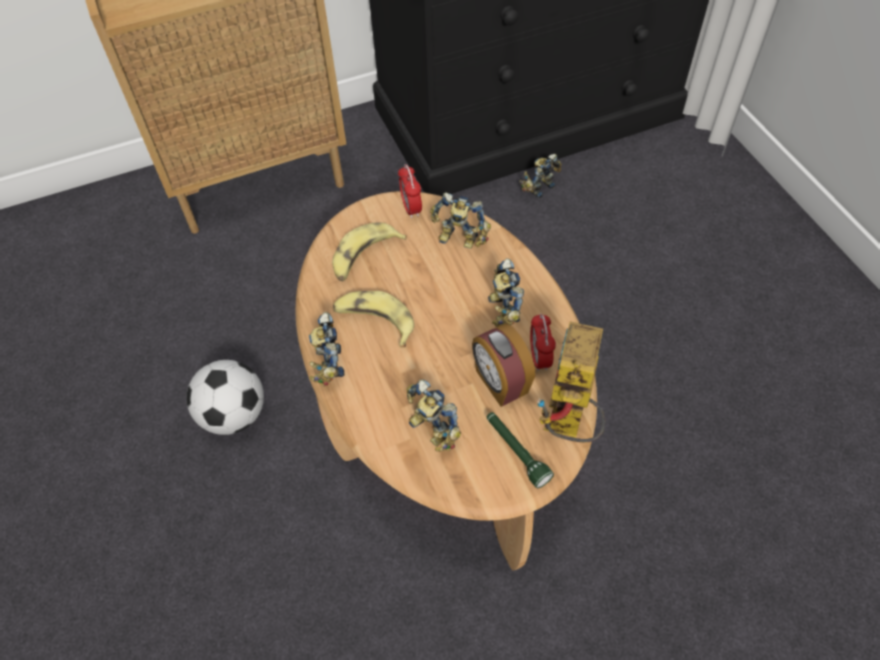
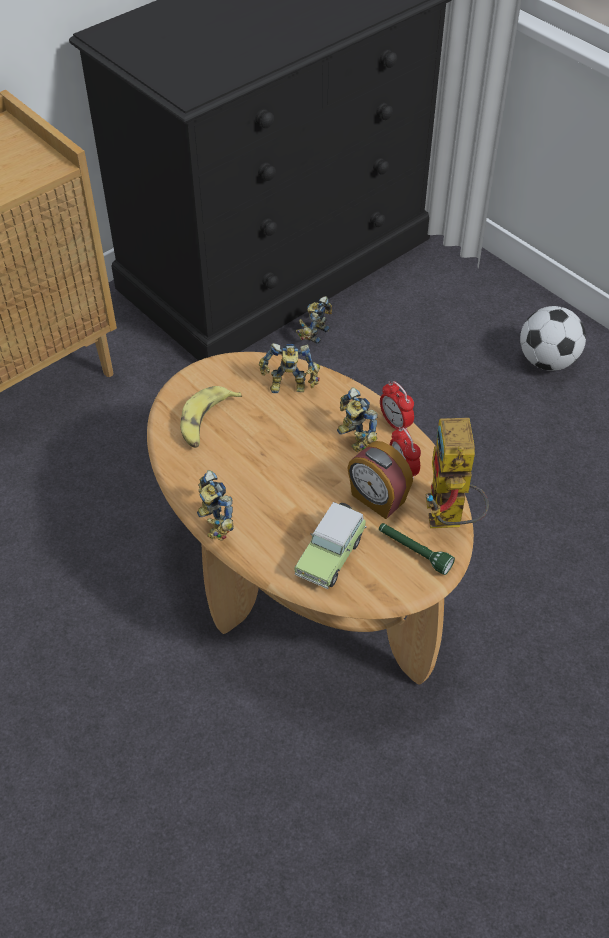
camera: 20 degrees left, 5 degrees down
football [186,360,264,435] -> football moved to [520,306,586,371]
banana [333,291,414,348] -> none
alarm clock [398,164,422,218] -> alarm clock moved to [380,381,414,430]
toy robot [406,379,461,452] -> toy car [294,502,367,589]

